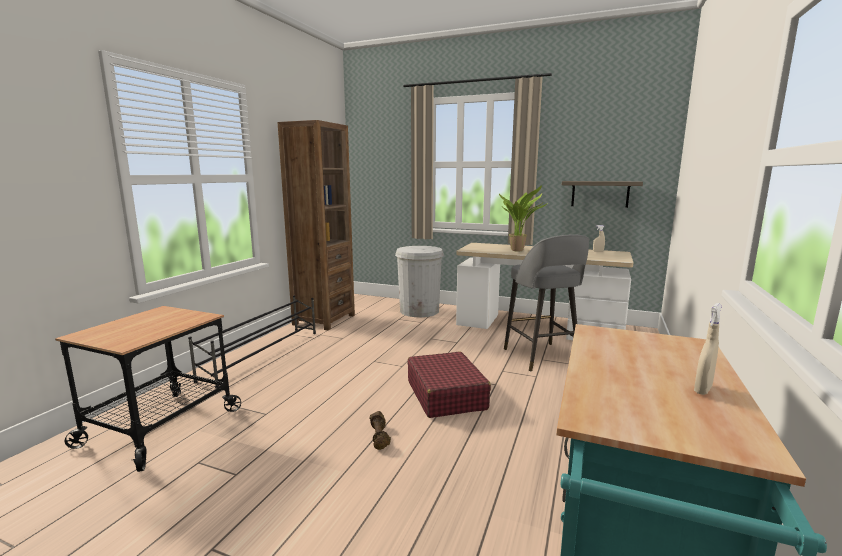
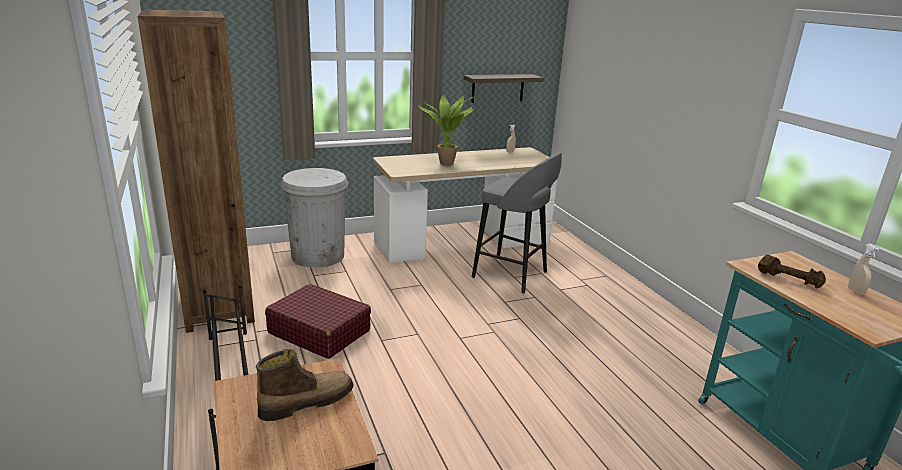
camera: 45 degrees left, 10 degrees up
brown dumbbell [369,411,391,450] -> brown dumbbell moved to [758,255,826,288]
red suitcase [407,352,491,418] -> red suitcase moved to [265,284,371,359]
none -> boot [256,349,354,421]

